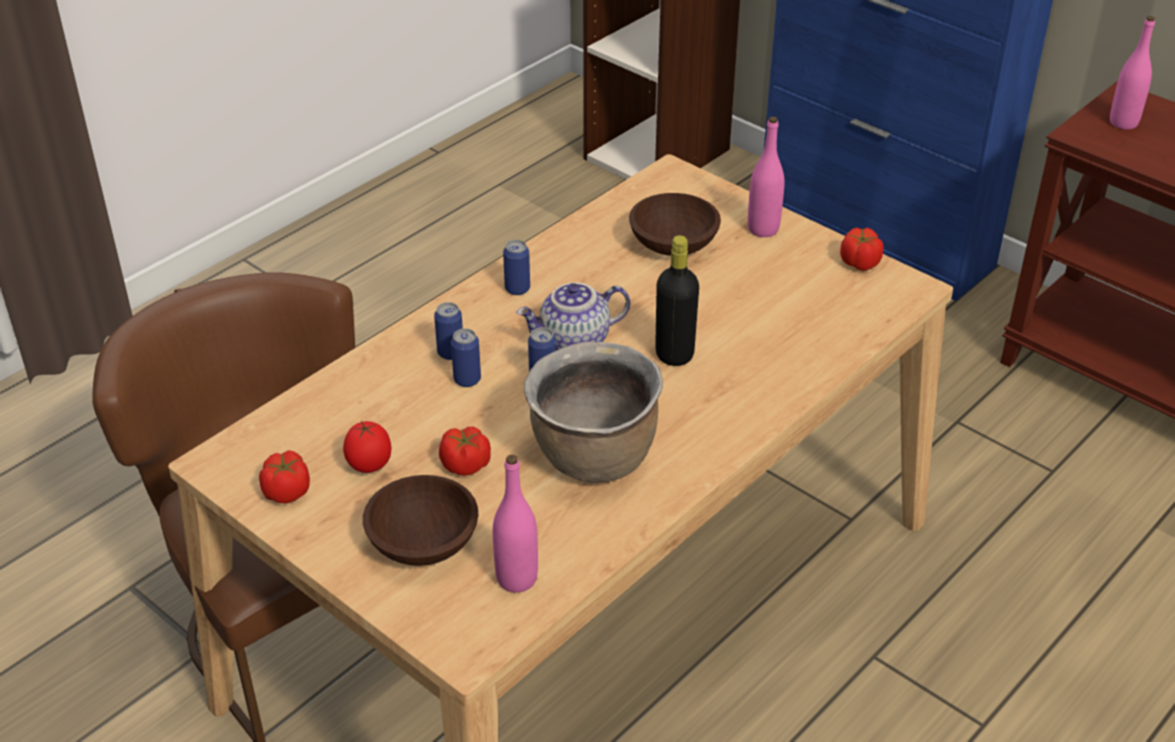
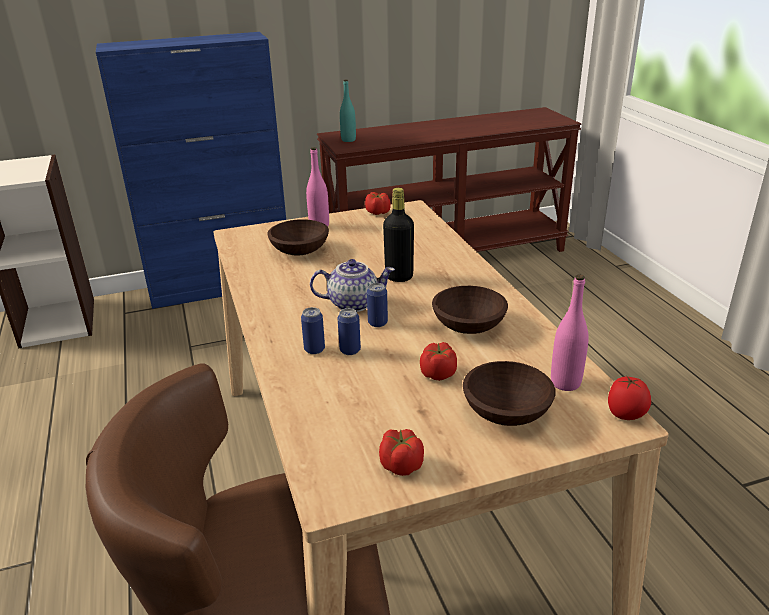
camera: 60 degrees left, 10 degrees down
tomato [343,421,391,473] -> tomato moved to [608,375,651,420]
can [503,240,530,295] -> none
teapot [516,282,630,350] -> teapot turned 105 degrees counterclockwise [310,259,395,312]
brown cooking pot [524,342,663,483] -> brown bowl [432,286,508,334]
pink bottle [1110,16,1155,130] -> turquoise bottle [340,79,356,142]

